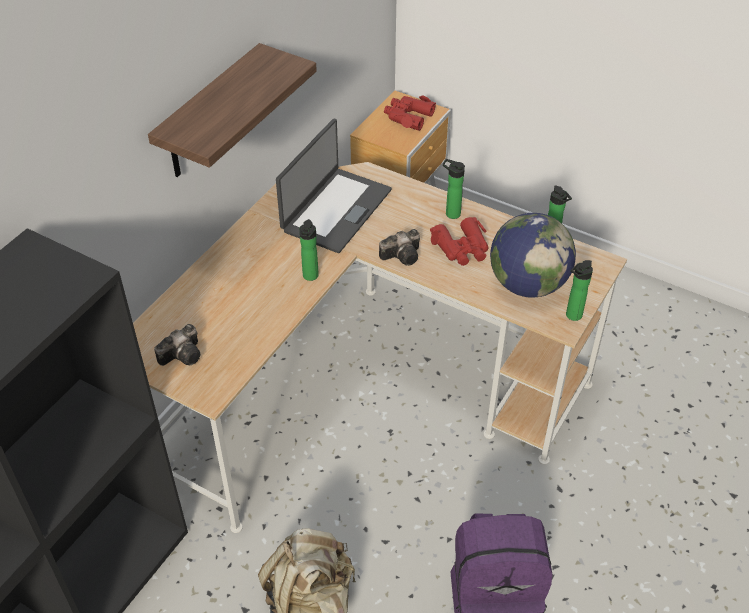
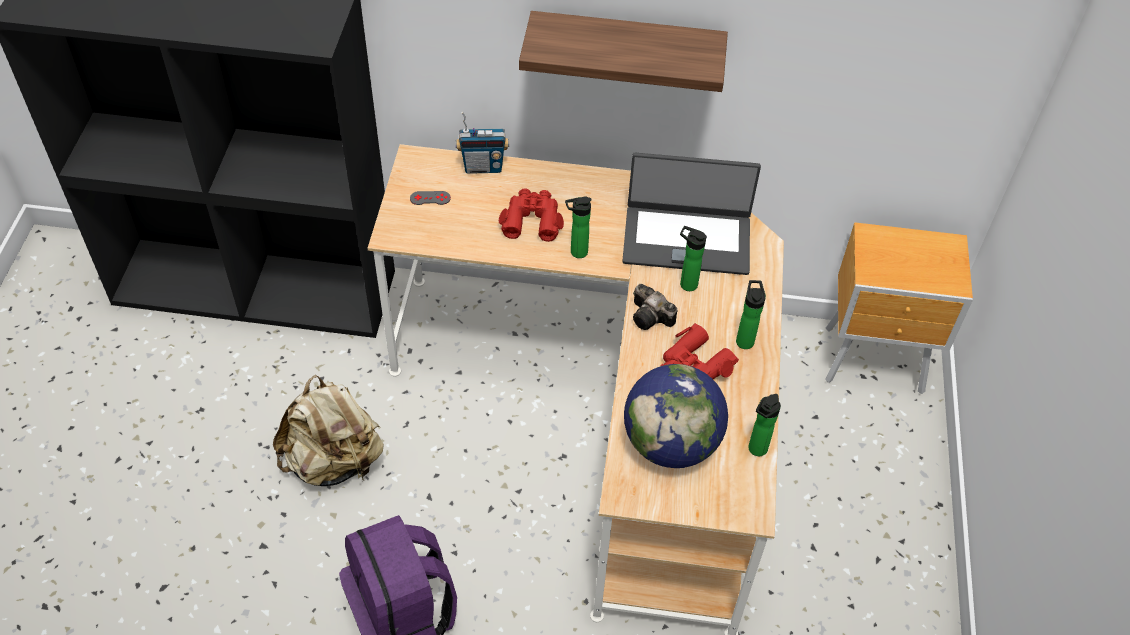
camera: 65 degrees right, 5 degrees up
camera [154,324,200,366] -> grey game controller [410,191,451,205]
red binoculars [384,96,436,131] -> red binoculars moved to [499,188,564,242]
bottle [566,260,593,321] -> bottle moved to [680,226,707,291]
none -> radio [456,112,509,174]

